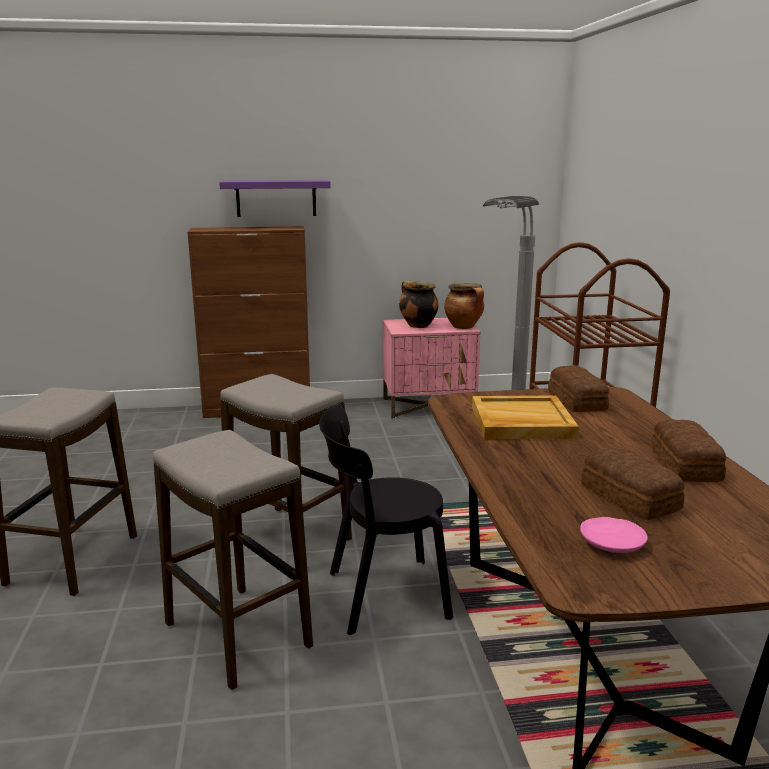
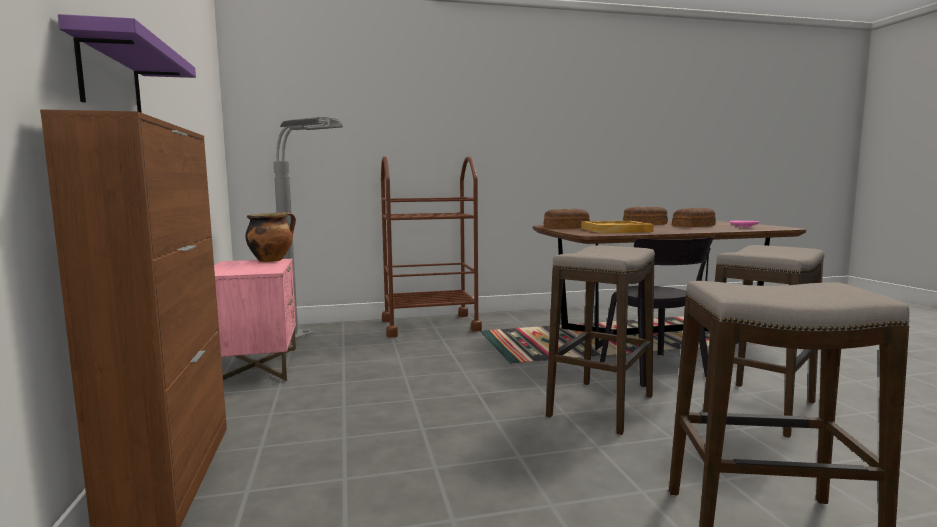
camera: 95 degrees left, 10 degrees down
cooking pot [399,281,439,328] -> none

